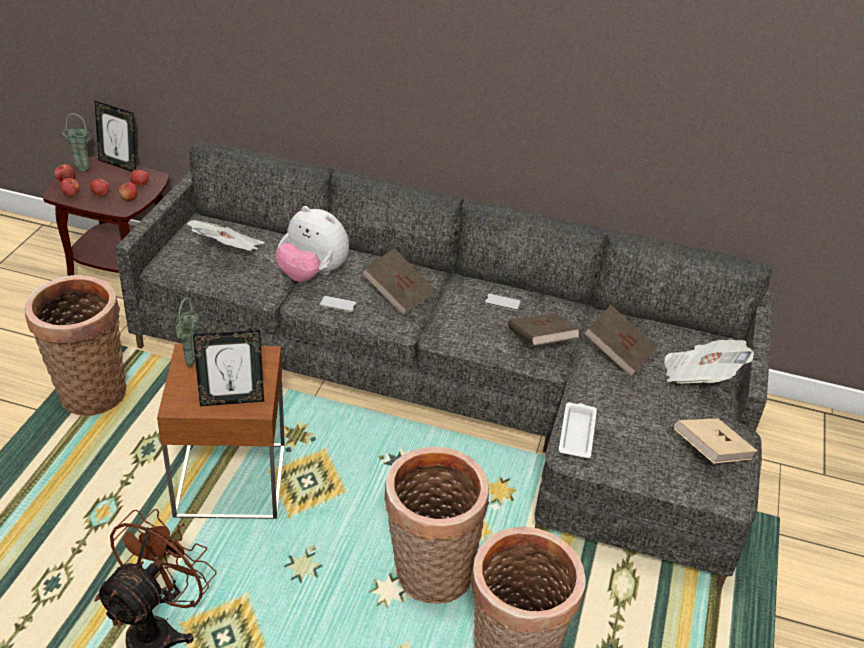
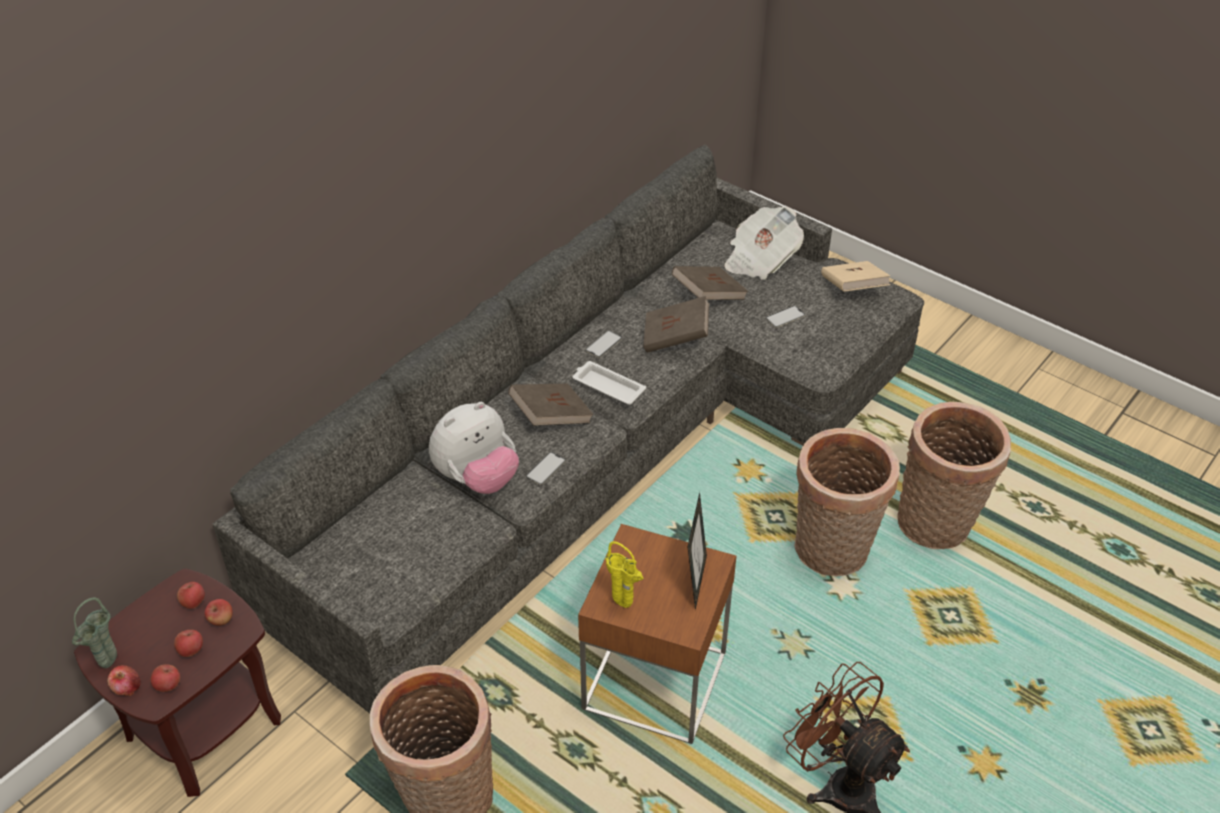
camera: 65 degrees left, 5 degrees up
picture frame [95,101,136,172] -> none
green vase [176,297,199,367] -> yellow vase [605,541,643,608]
newspaper [187,220,265,251] -> none
white tray [558,402,597,458] -> white tray moved to [573,361,646,405]
none -> phone [766,305,805,328]

